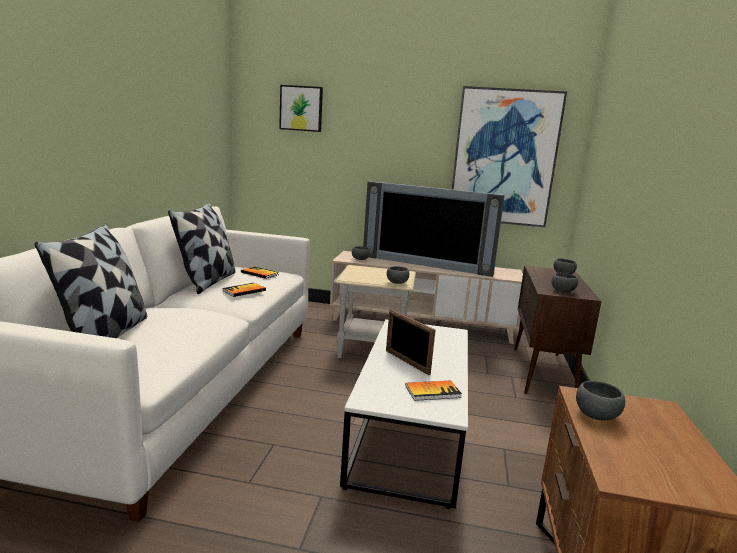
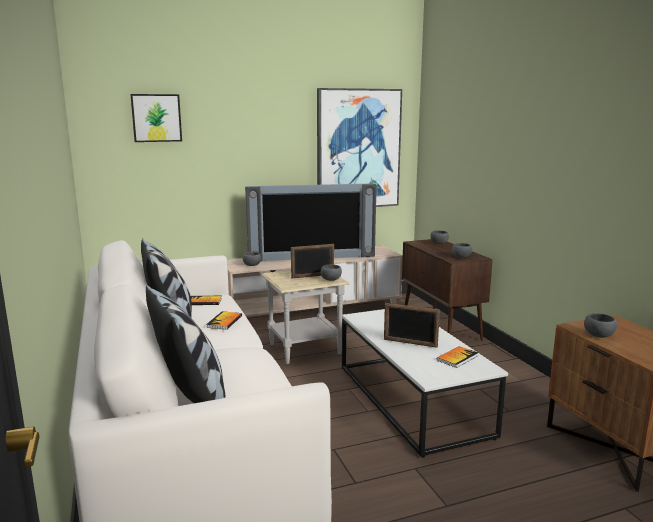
camera: 30 degrees left, 0 degrees up
none -> picture frame [291,244,334,278]

